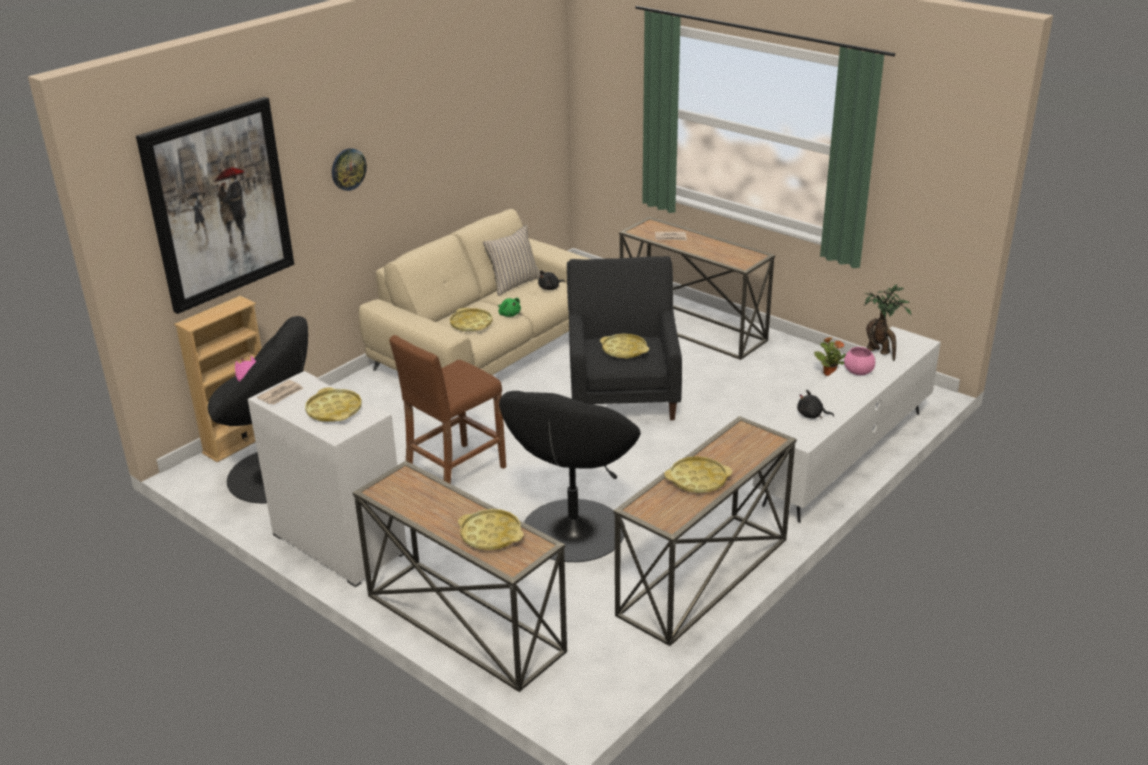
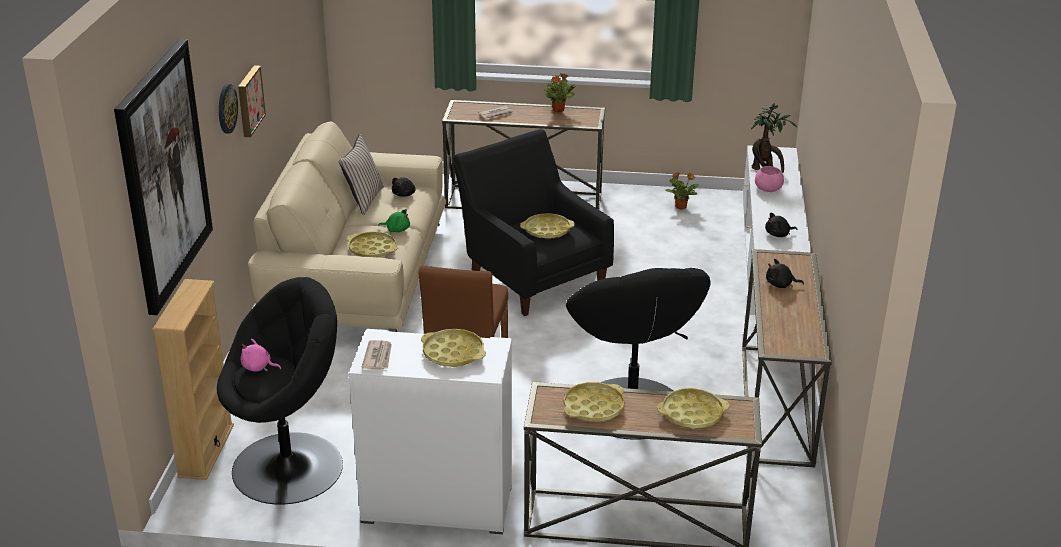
camera: 35 degrees left, 0 degrees up
yellow tray [665,456,732,493] -> yellow tray moved to [564,382,625,421]
none -> picture [238,65,266,137]
none -> potted plant [543,73,577,112]
none -> black plush toy [766,259,804,288]

